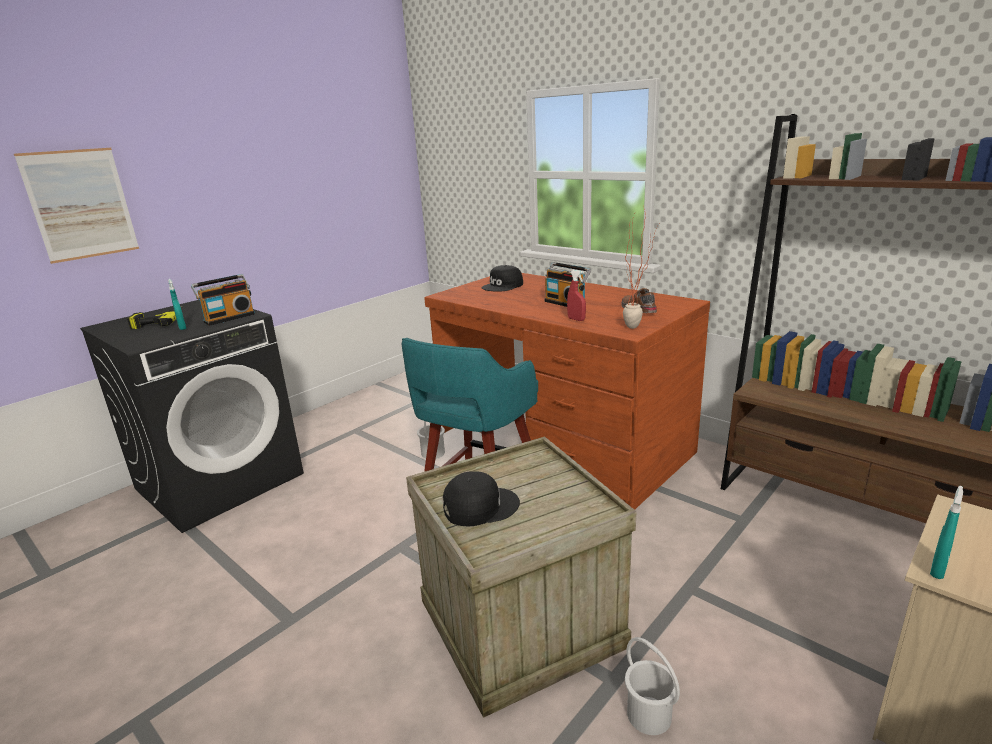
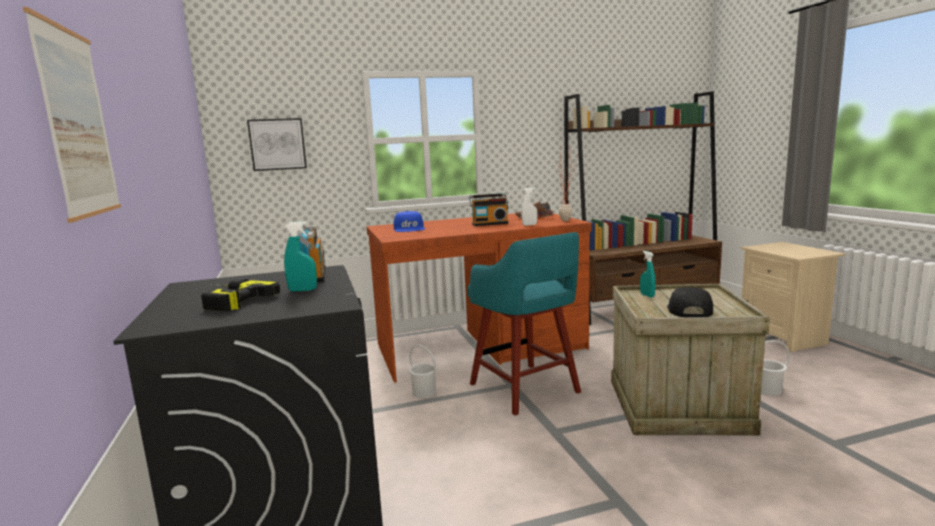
camera: 60 degrees left, 10 degrees down
black cap [482,265,523,292] -> blue cap [393,211,425,232]
red spray bottle [567,270,586,321] -> white spray bottle [521,187,537,226]
turquoise spray bottle [930,486,963,579] -> turquoise spray bottle moved to [640,251,656,297]
none -> picture [247,118,307,171]

